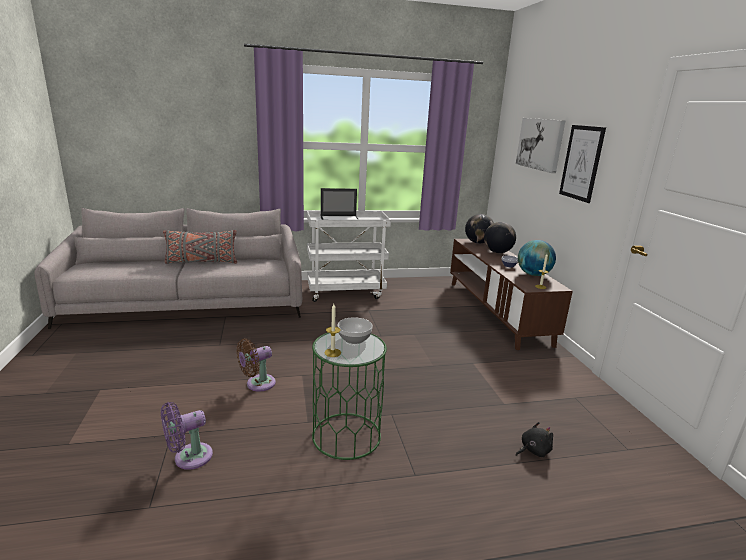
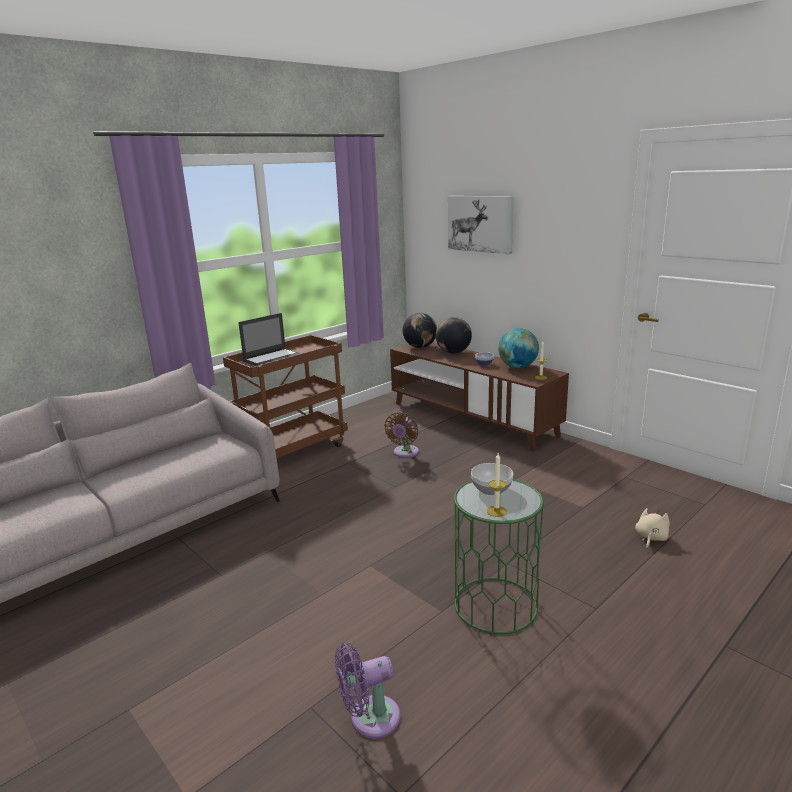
camera: 30 degrees left, 0 degrees up
purple fan [161,402,213,470] -> purple fan turned 45 degrees clockwise [335,643,400,739]
grey pillow [163,230,237,264] -> none
brown fan [237,339,276,392] -> brown fan moved to [384,412,419,458]
white cart [307,211,391,302] -> brown cart [223,335,348,458]
black plush toy [516,422,553,457] -> beige plush toy [635,508,670,549]
picture [559,125,606,203] -> none

